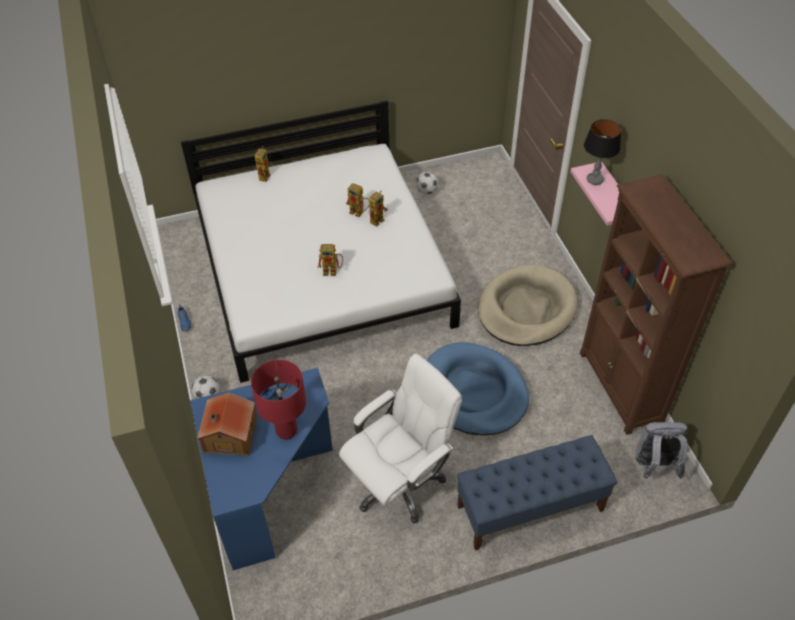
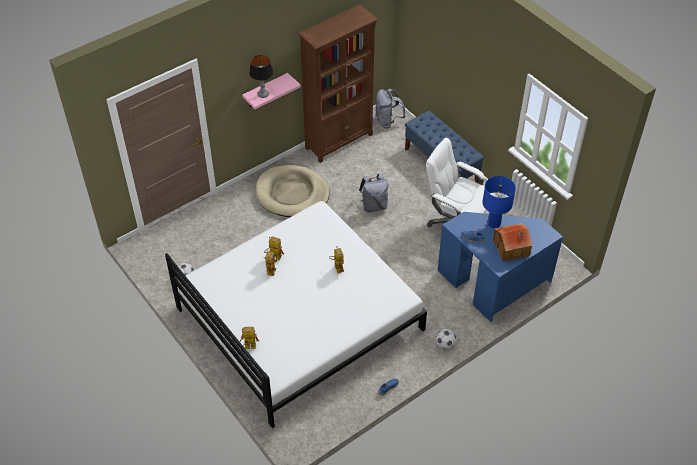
camera: 110 degrees left, 0 degrees up
red table lamp [251,360,306,440] -> blue table lamp [483,176,516,228]
blue dog bed [427,342,529,435] -> grey backpack [359,174,388,212]

